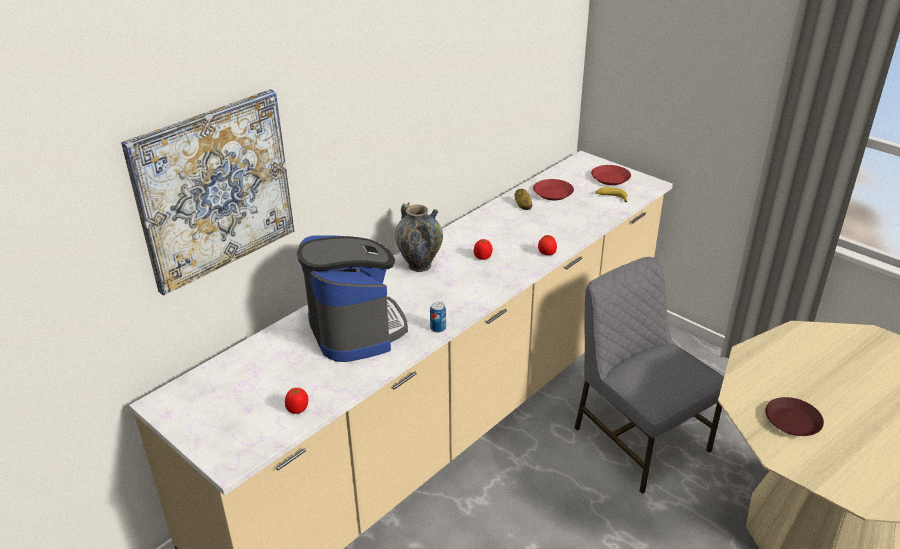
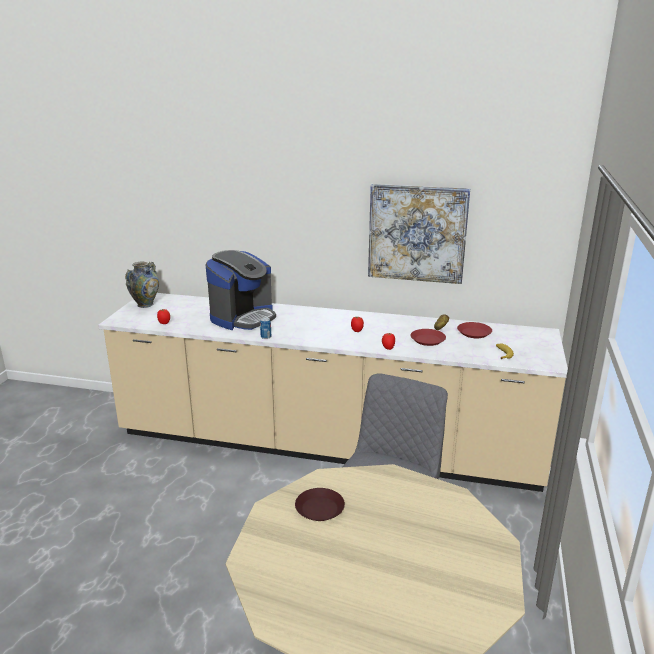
camera: 60 degrees right, 10 degrees down
picture [121,89,294,296] -> picture moved to [368,184,470,284]
vase [395,202,443,272] -> vase moved to [125,262,159,308]
red plate [591,165,631,185] -> red plate moved to [410,329,446,346]

